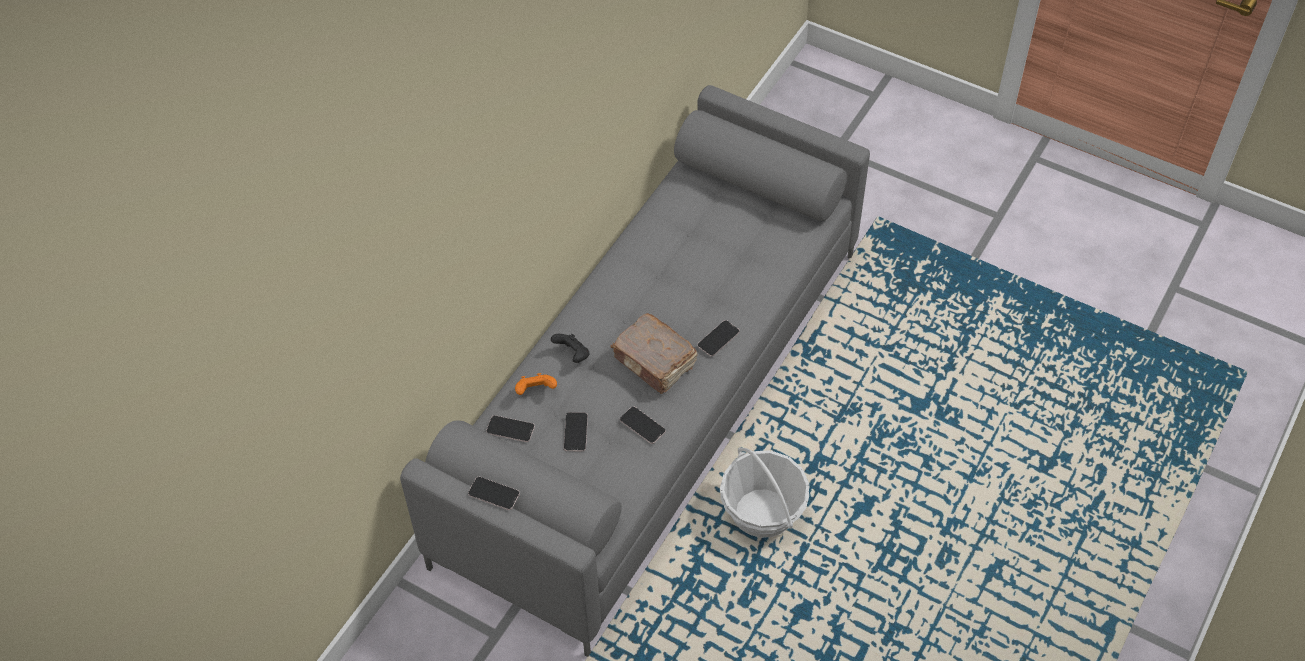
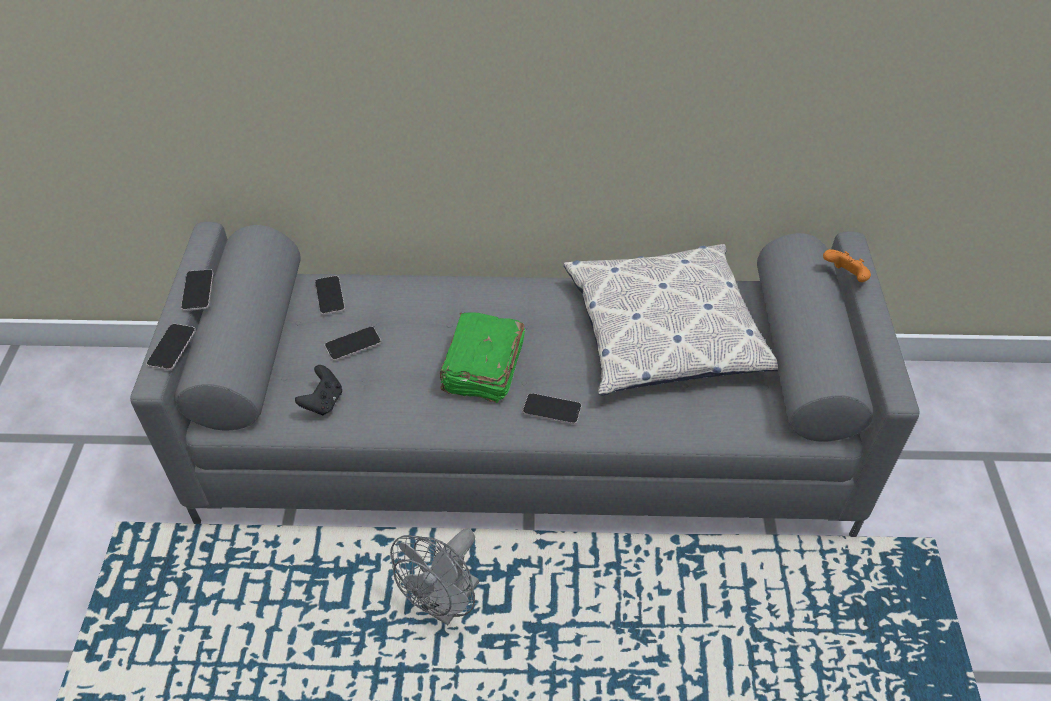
camera: 60 degrees right, 5 degrees down
orange game controller [515,373,557,395] -> orange game controller moved to [823,249,871,282]
black game controller [551,334,589,363] -> black game controller moved to [295,365,342,415]
brown book [610,313,697,394] -> green book [440,312,525,403]
phone [620,406,666,444] -> phone moved to [146,324,196,370]
basket [720,447,809,538] -> grey fan [390,529,479,625]
none -> pillow [563,244,778,395]

